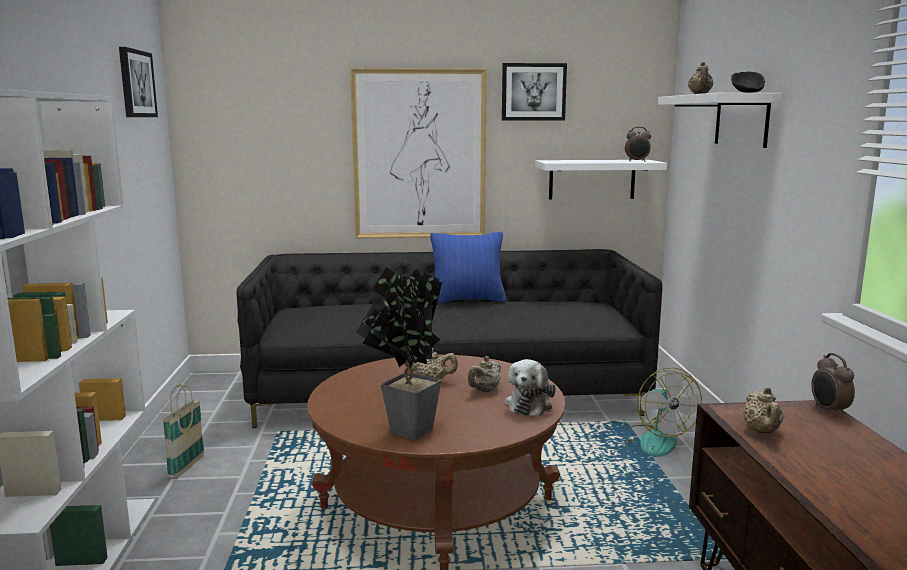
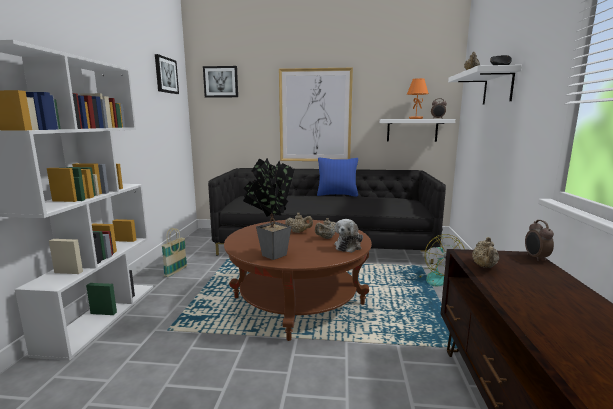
camera: 10 degrees right, 0 degrees up
picture [502,63,567,121] -> picture moved to [203,66,238,98]
none -> orange table lamp [407,78,429,119]

